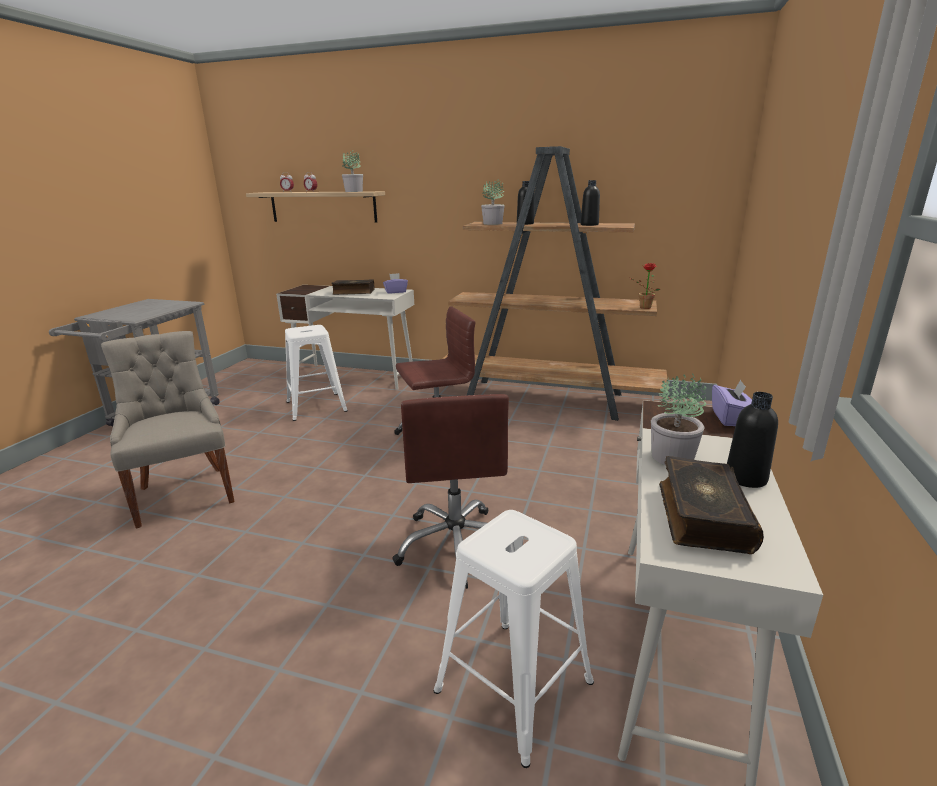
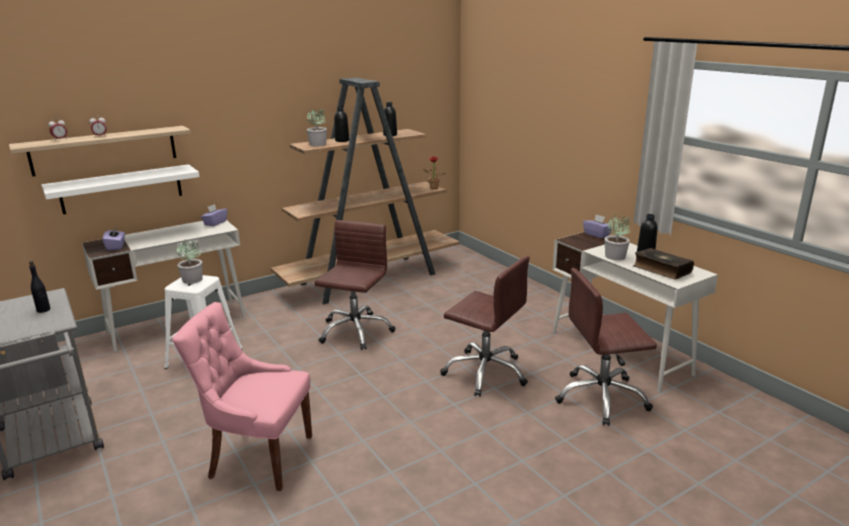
camera: 50 degrees left, 0 degrees up
grey chair [101,331,235,528] -> pink chair [172,302,312,491]
book [331,279,375,295] -> none
potted plant [342,151,363,192] -> potted plant moved to [176,240,202,284]
white stool [433,510,594,768] -> brown office chair [555,268,657,426]
none -> black bottle [29,261,51,313]
none -> white shelf [42,164,200,214]
none -> purple tissue box [103,226,125,251]

